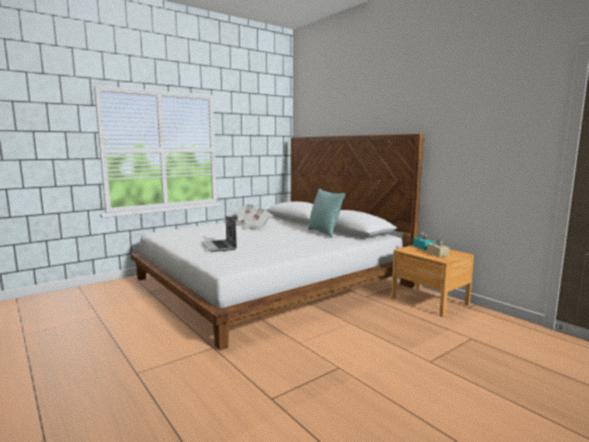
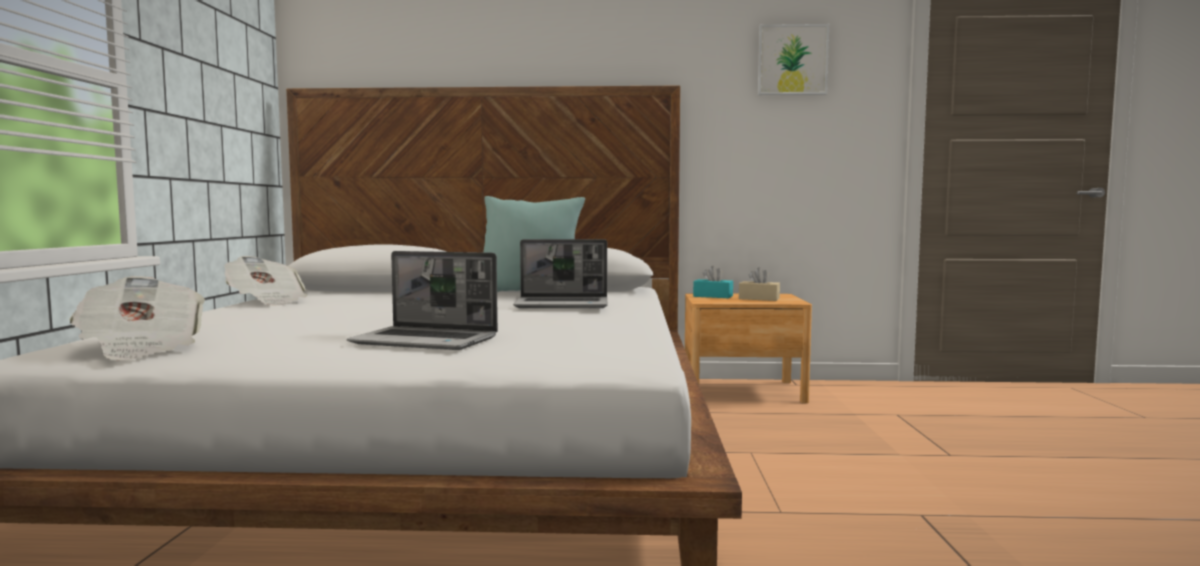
camera: 50 degrees left, 5 degrees down
newspaper [243,208,271,229] -> newspaper moved to [69,276,205,360]
none -> laptop [513,239,607,308]
none -> picture [758,24,829,95]

